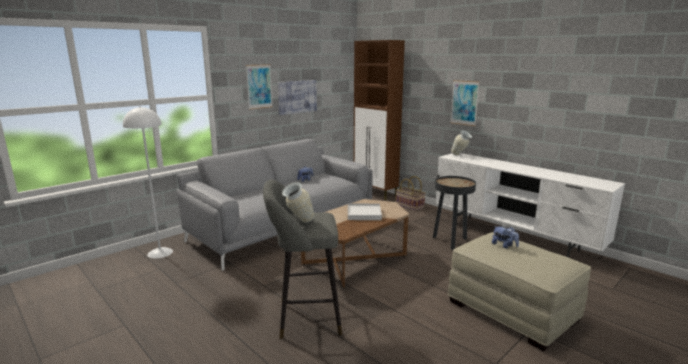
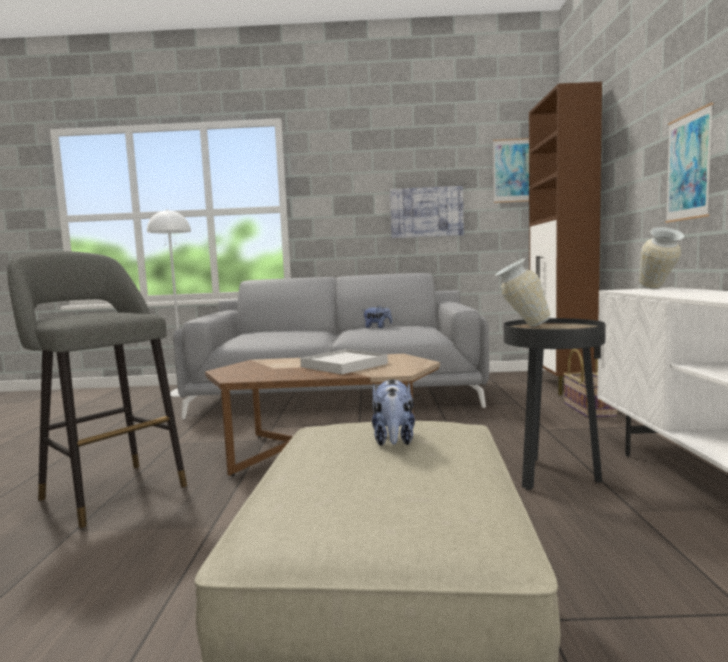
camera: 45 degrees right, 10 degrees down
picture [246,64,273,109] -> picture moved to [493,138,529,203]
vase [282,182,315,223] -> vase moved to [495,259,550,327]

